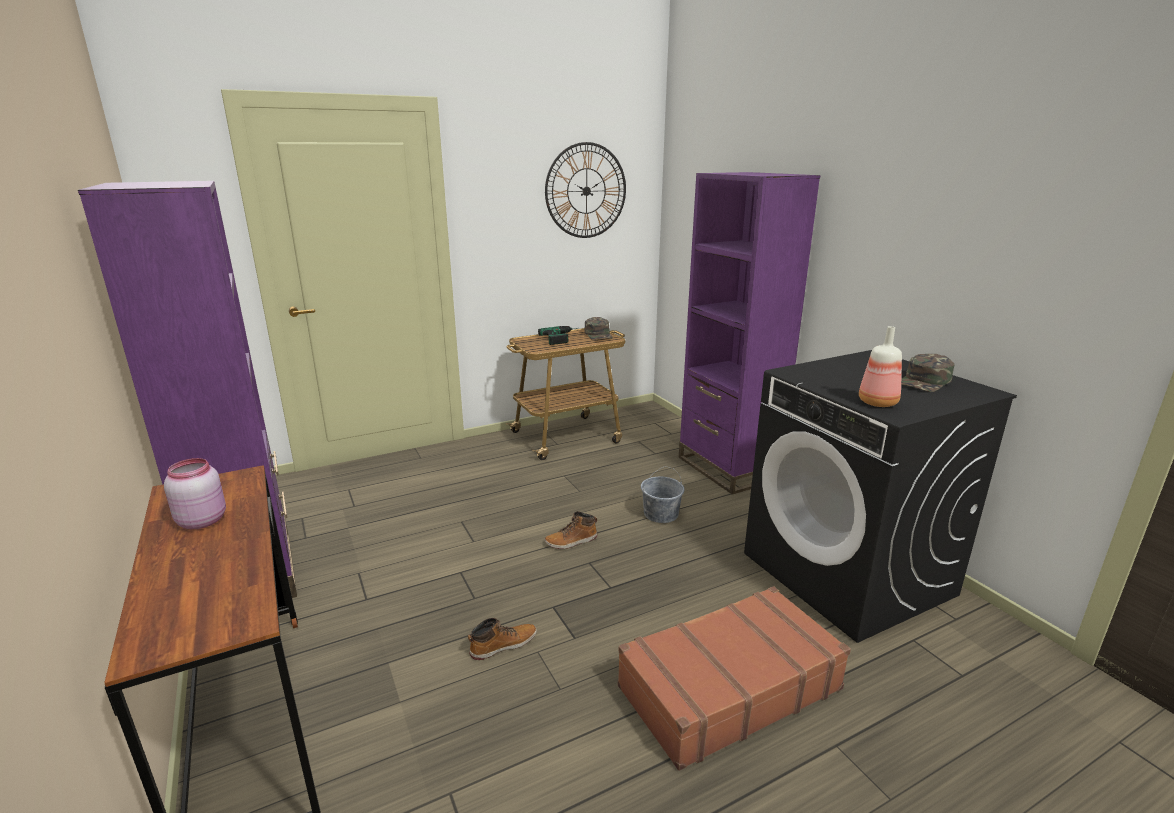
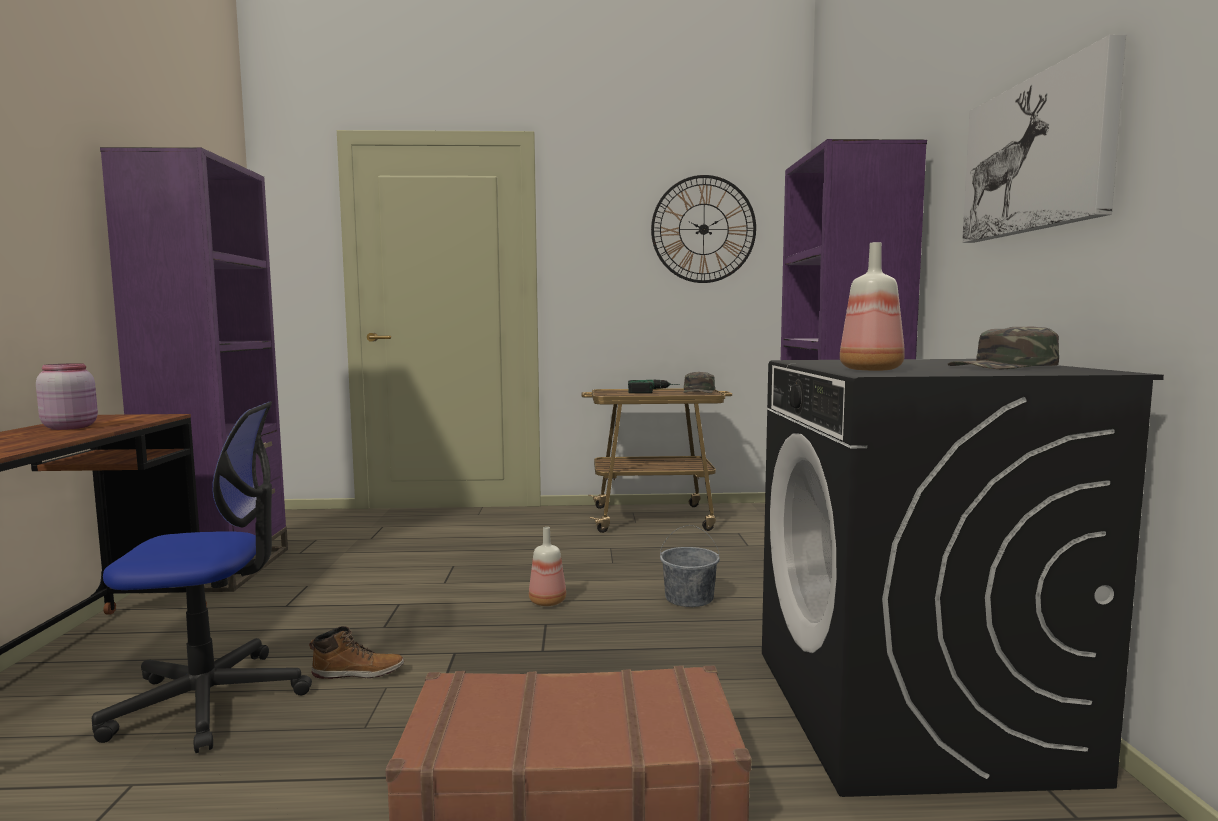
camera: 25 degrees right, 15 degrees down
boot [545,511,597,549] -> bottle [529,527,566,606]
none -> office chair [92,401,312,753]
none -> picture [962,35,1126,243]

